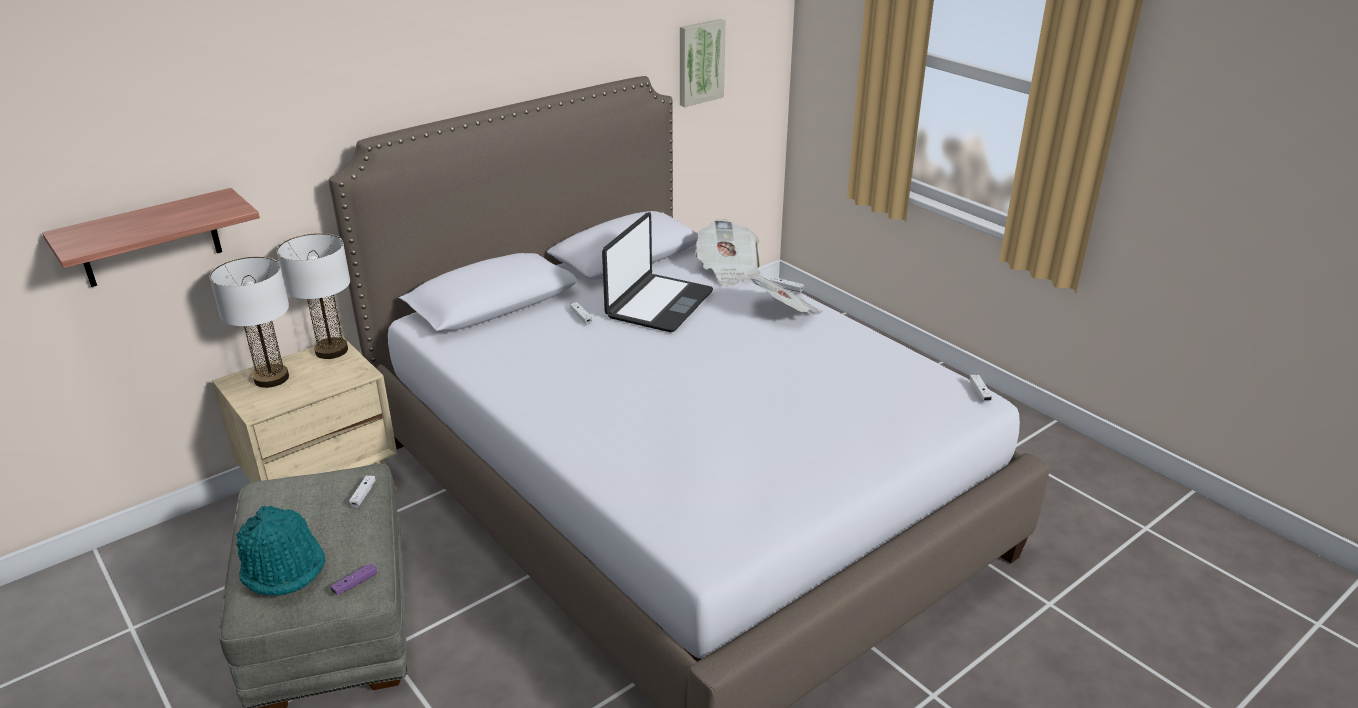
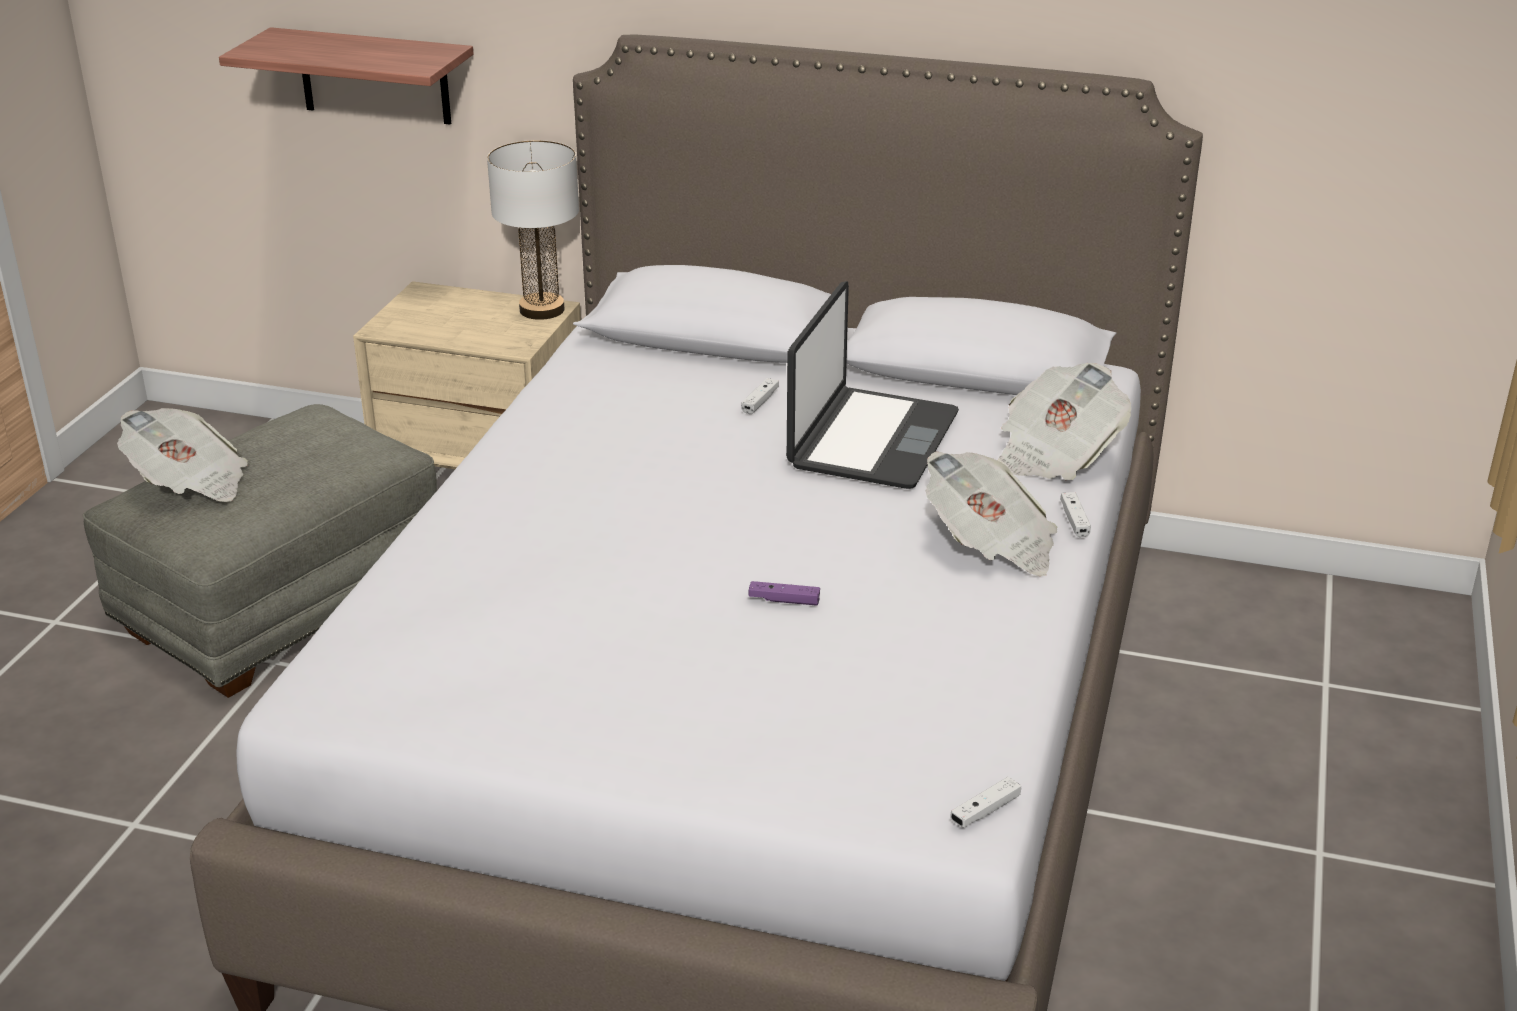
camera: 55 degrees right, 0 degrees up
table lamp [209,257,289,388] -> none
turquoise hat [236,505,325,596] -> newspaper [117,408,248,502]
purple game controller [331,563,377,595] -> purple game controller moved to [749,581,820,605]
white game controller [349,475,376,508] -> none
laptop [602,212,713,332] -> laptop turned 60 degrees counterclockwise [786,281,959,489]
picture [680,19,726,107] -> none

